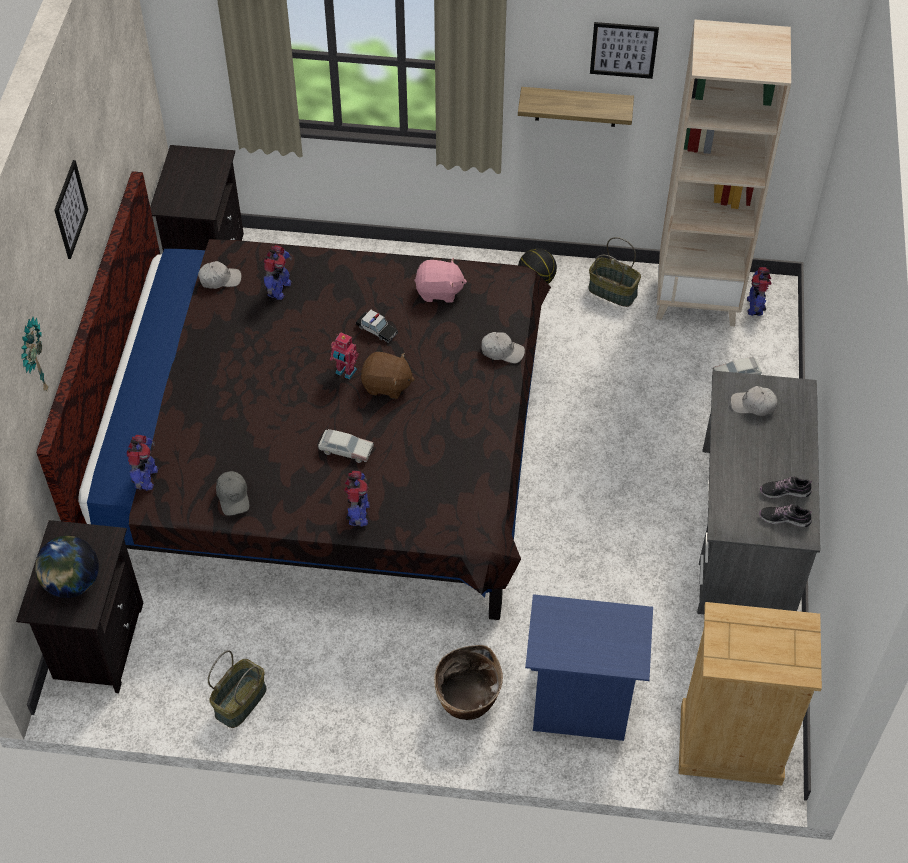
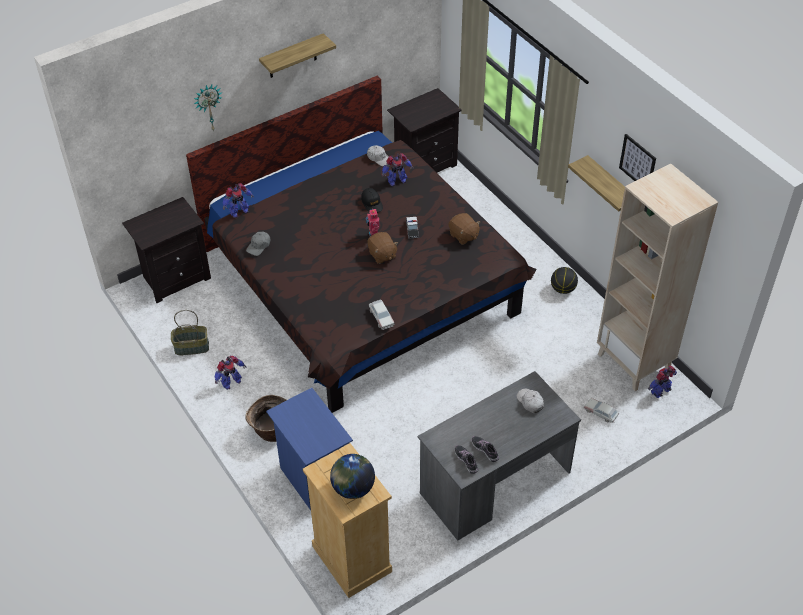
camera: 50 degrees right, 5 degrees down
globe [35,536,99,598] -> globe moved to [330,454,375,499]
picture [54,160,88,259] -> shelf [259,33,336,78]
toy car [318,429,374,463] -> toy car moved to [369,300,395,330]
toy robot [344,471,370,527] -> toy robot moved to [214,355,246,390]
pink plush toy [414,258,467,303] -> brown plush toy [449,213,480,245]
white cap [482,332,525,363] -> none
basket [588,237,641,307] -> none
none -> black cap [361,188,383,213]

